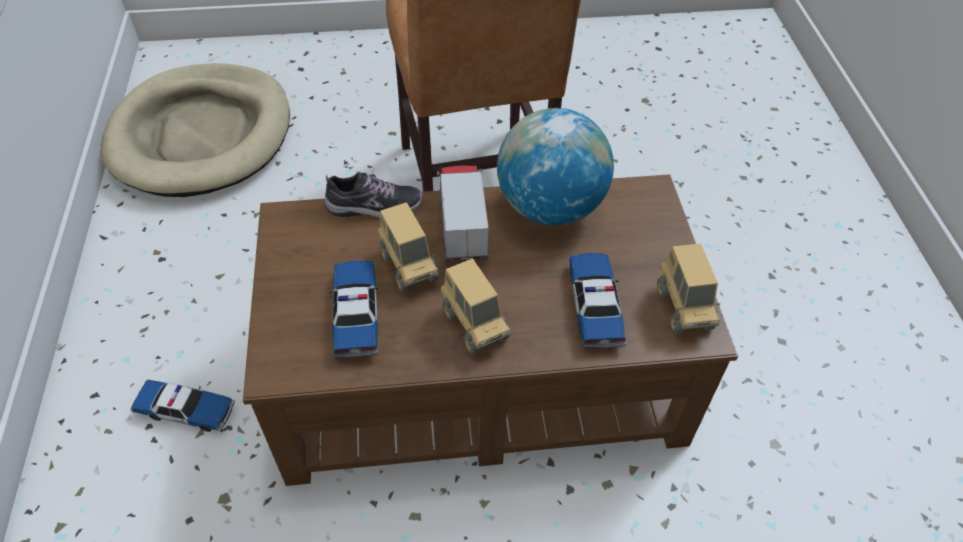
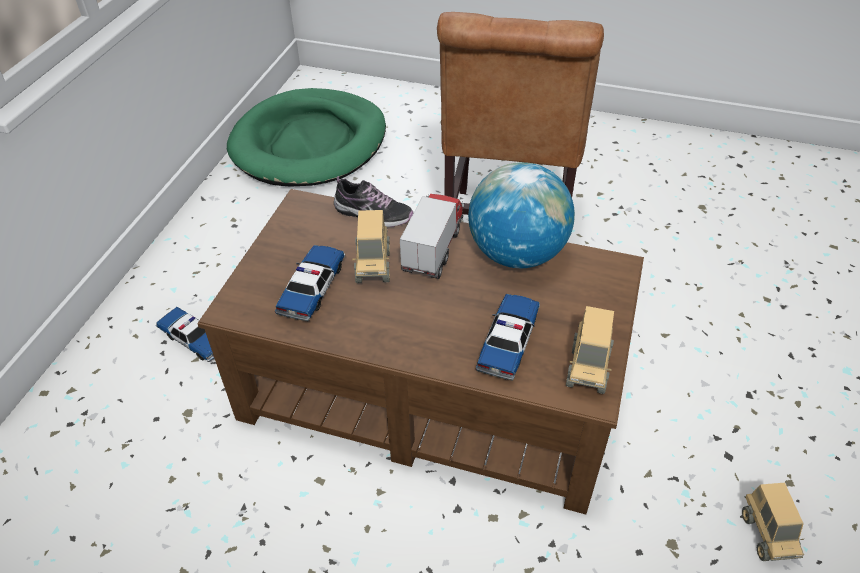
camera: 25 degrees right, 5 degrees down
beige dog bed [101,63,290,197] -> green dog bed [227,88,386,187]
toy truck [440,258,511,354] -> toy truck moved to [742,483,804,561]

